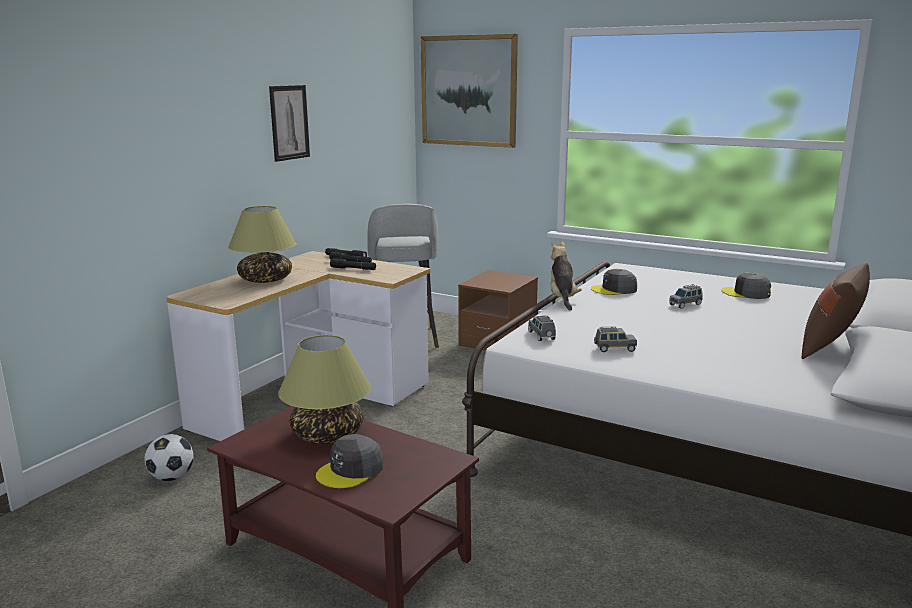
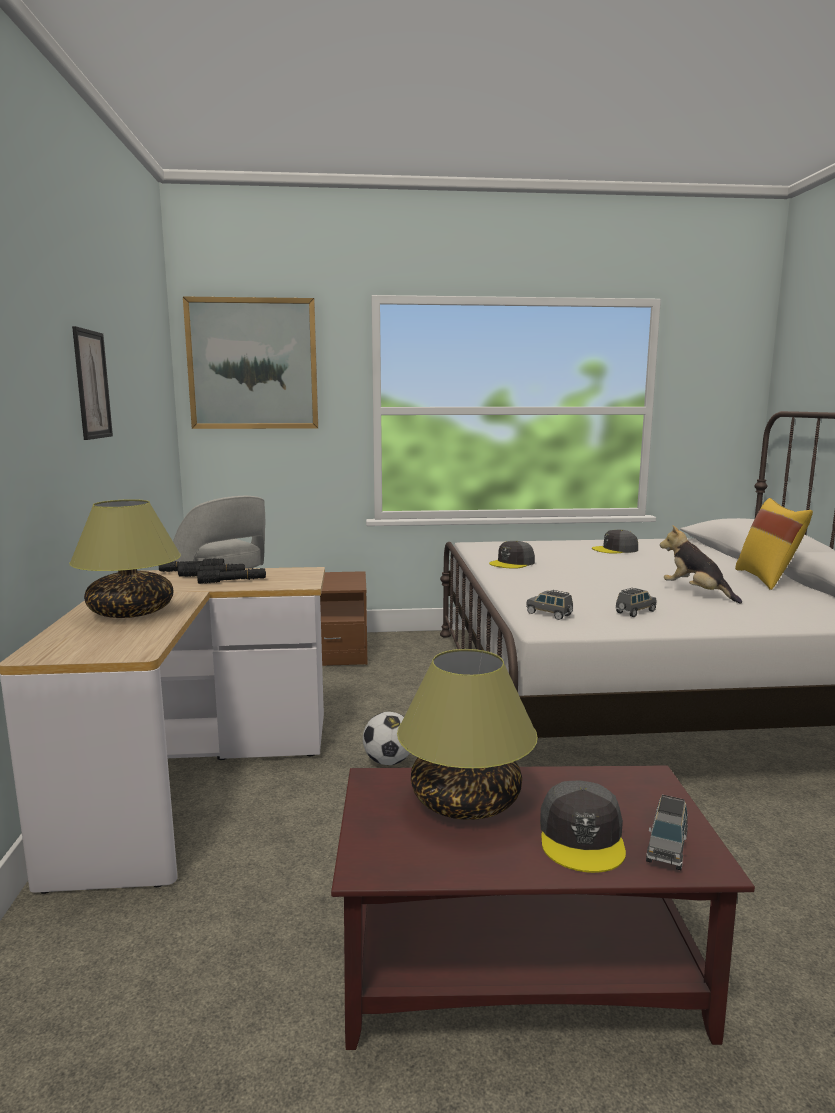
camera: 35 degrees left, 5 degrees down
football [144,434,193,481] -> football moved to [363,712,410,765]
plush toy [550,242,582,311] -> plush toy moved to [660,525,742,603]
grey toy car [669,284,703,309] -> grey toy car moved to [646,795,688,870]
brown pillow [801,263,870,359] -> yellow pillow [735,498,813,590]

